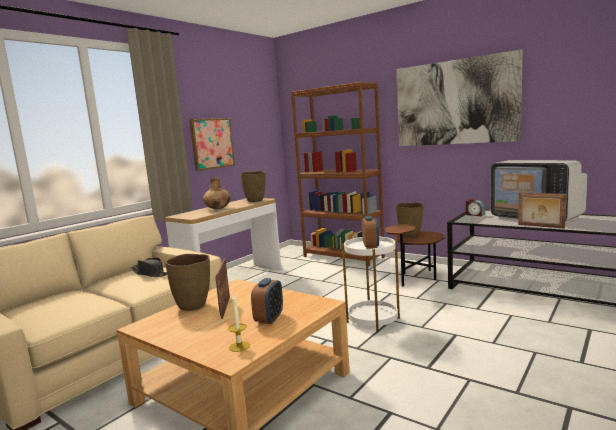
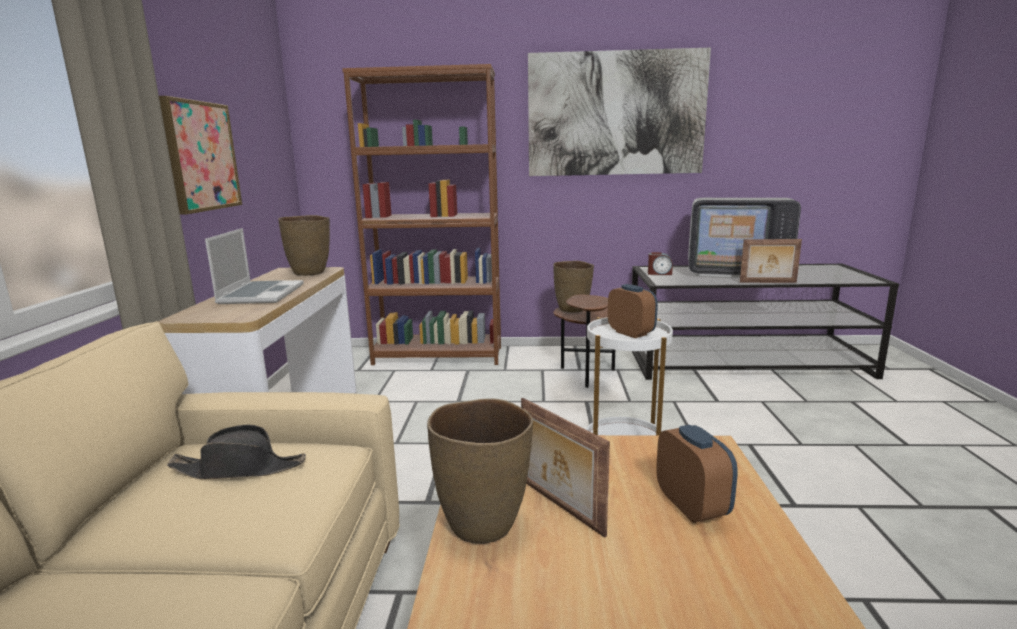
camera: 35 degrees left, 5 degrees up
brown vase [203,178,231,209] -> laptop [205,228,304,304]
candle [228,294,250,352] -> none

